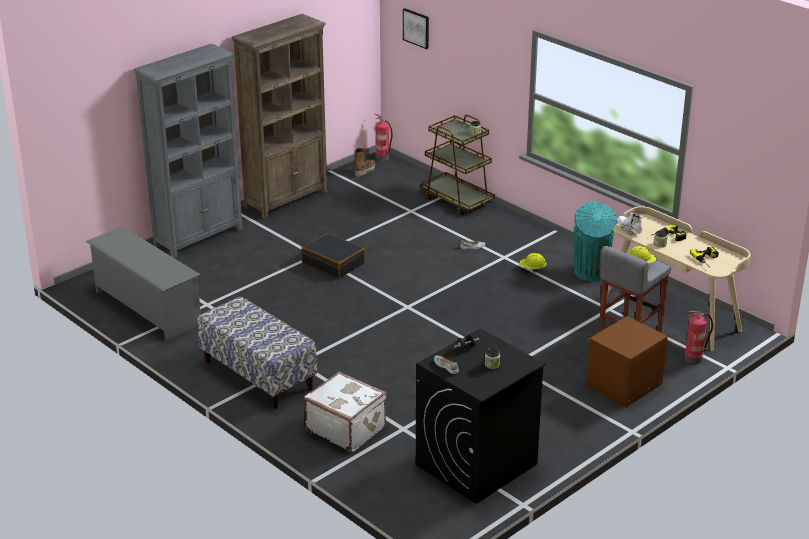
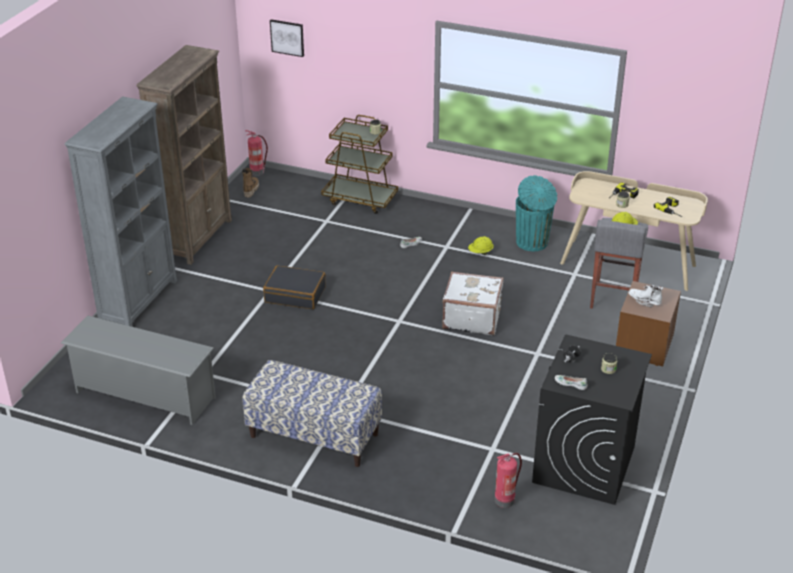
camera: 25 degrees left, 5 degrees up
white suitcase [304,372,387,452] -> white suitcase moved to [442,272,504,335]
white boot [617,212,643,235] -> white boot moved to [628,285,664,308]
fire extinguisher [684,311,713,364] -> fire extinguisher moved to [495,453,522,508]

